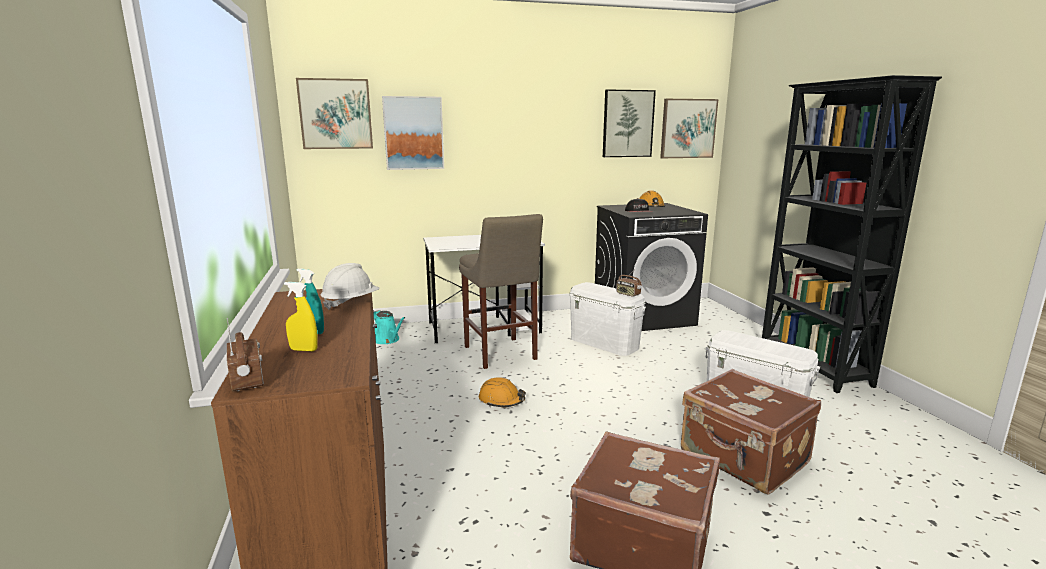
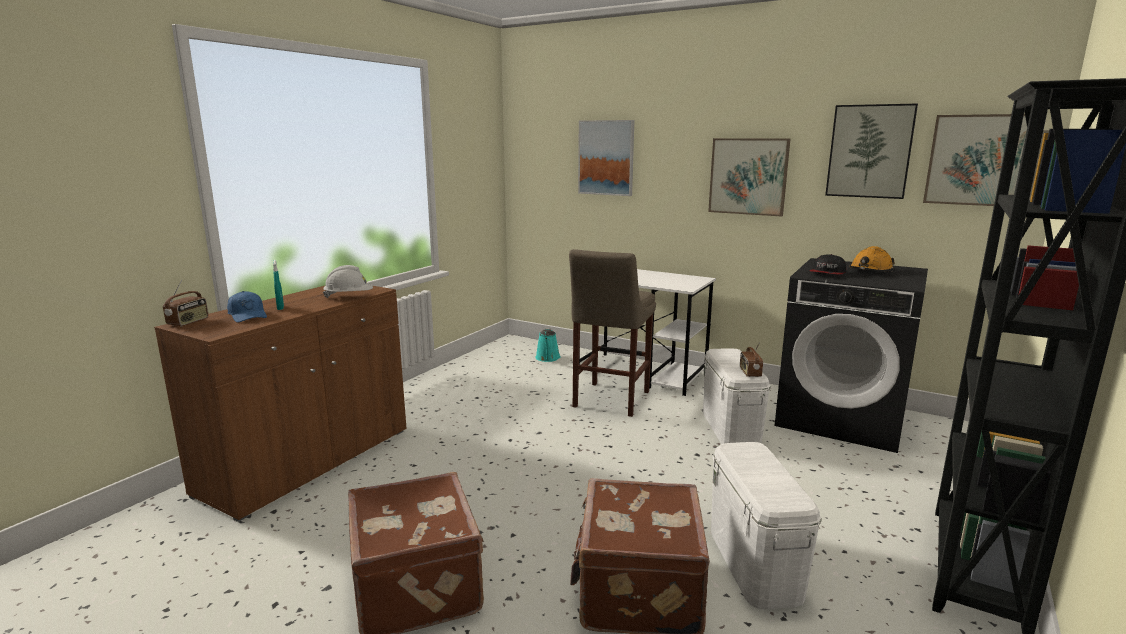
camera: 45 degrees right, 0 degrees up
yellow spray bottle [284,282,318,351] -> blue cap [227,291,267,322]
picture [296,78,373,149] -> picture moved to [708,138,790,217]
orange hard hat [479,377,526,407] -> none

